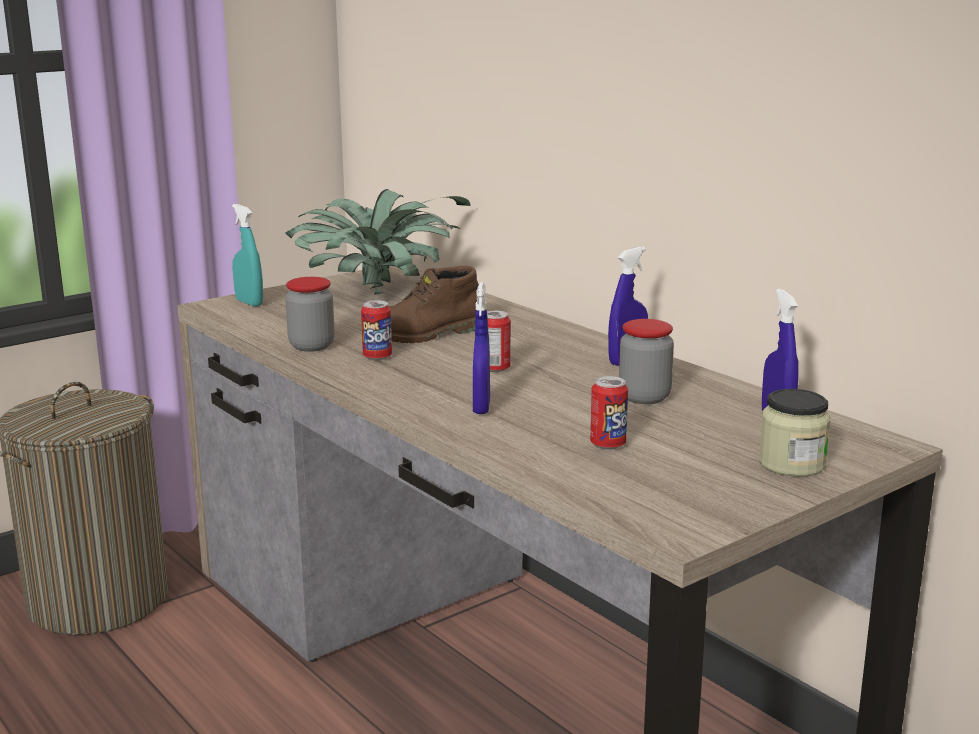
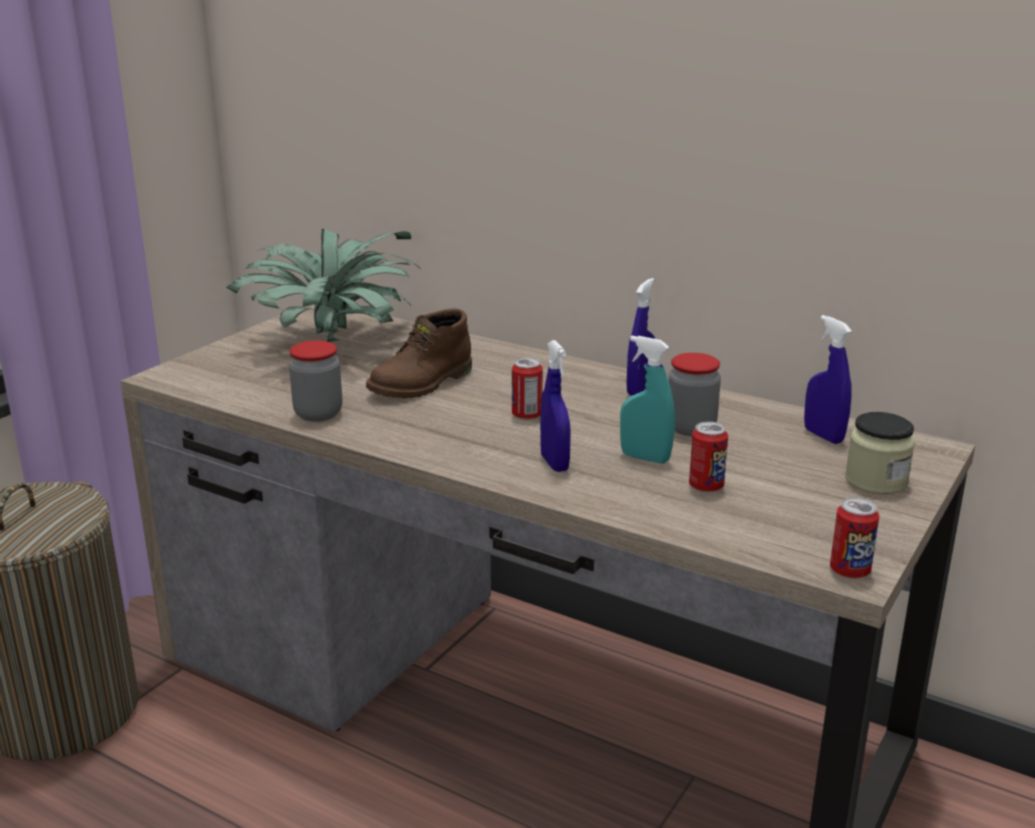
camera: 20 degrees left, 5 degrees up
turquoise spray bottle [232,204,263,307] -> turquoise spray bottle moved to [620,336,675,464]
can [361,300,392,360] -> can moved to [830,498,879,579]

